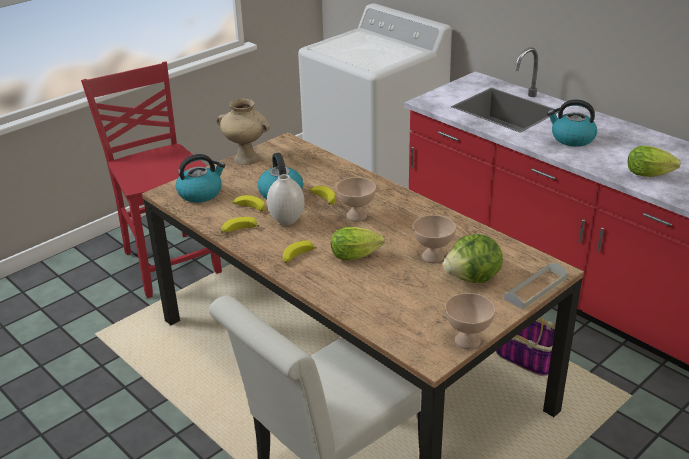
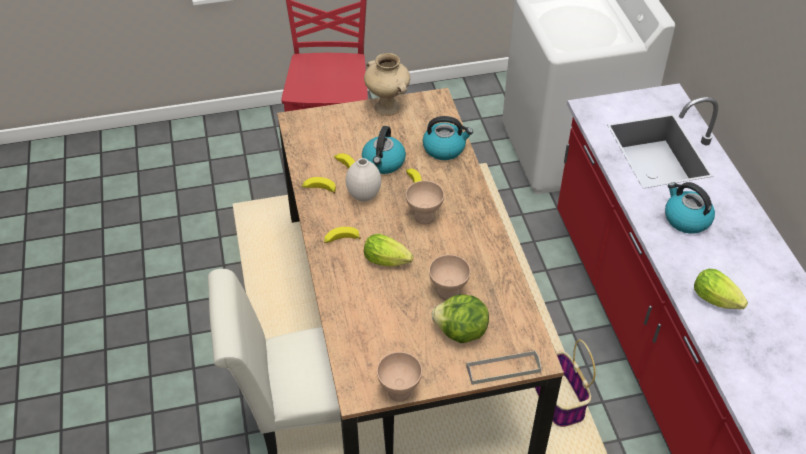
camera: 30 degrees right, 15 degrees up
kettle [176,154,225,203] -> kettle moved to [423,116,473,160]

